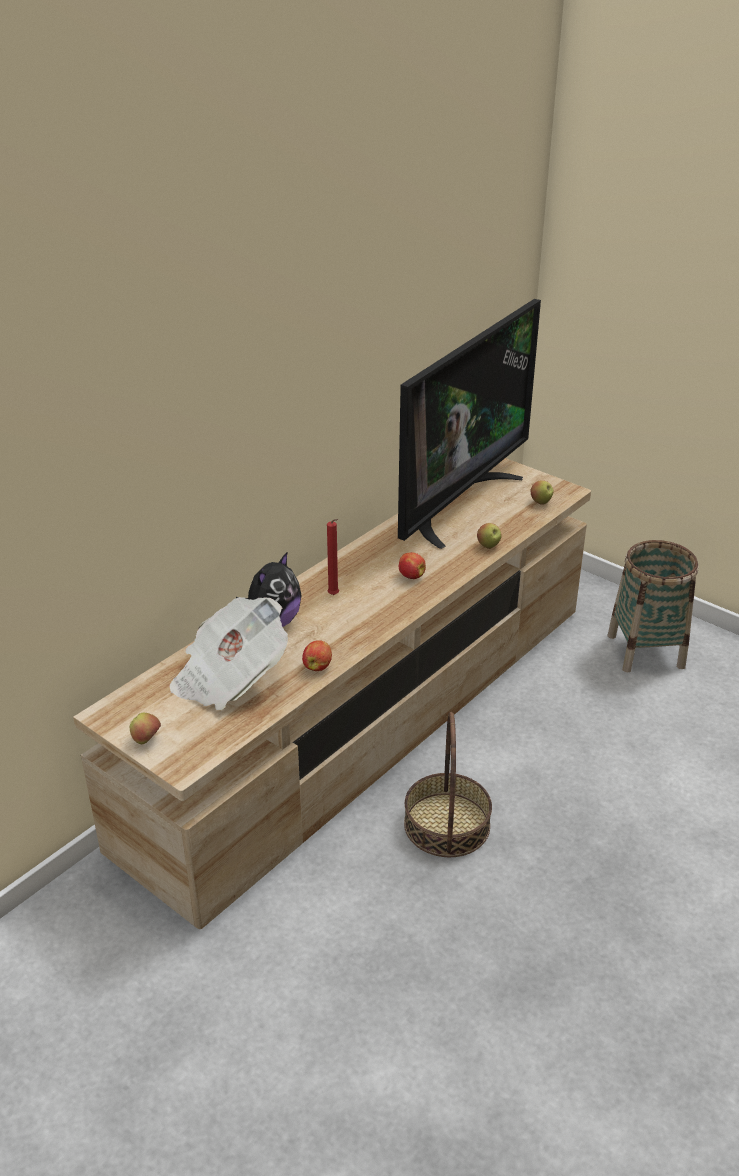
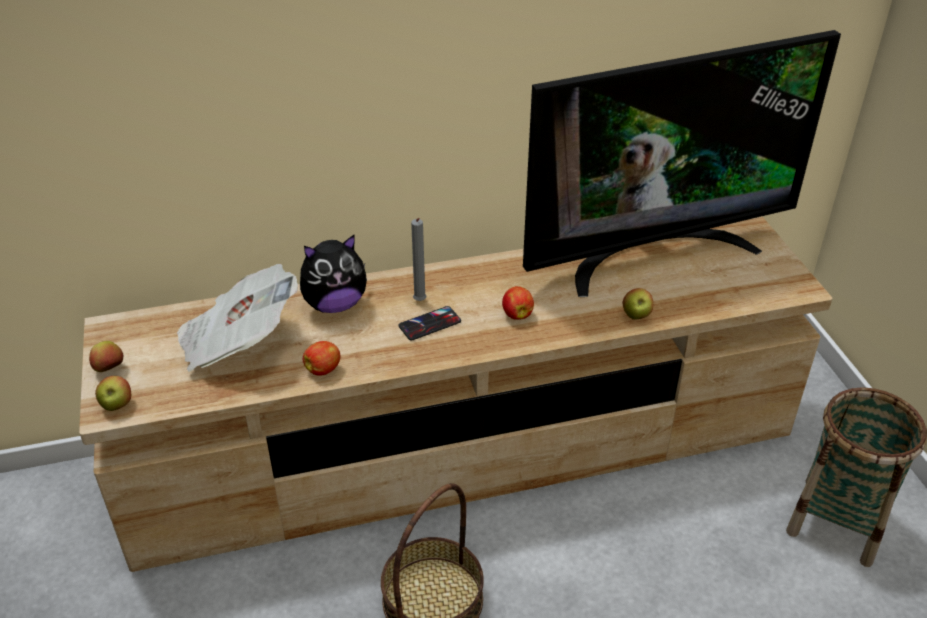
camera: 35 degrees right, 5 degrees up
red candle [327,519,339,595] -> grey candle [411,218,427,301]
apple [530,480,554,505] -> apple moved to [95,376,131,411]
none -> phone [398,306,461,341]

